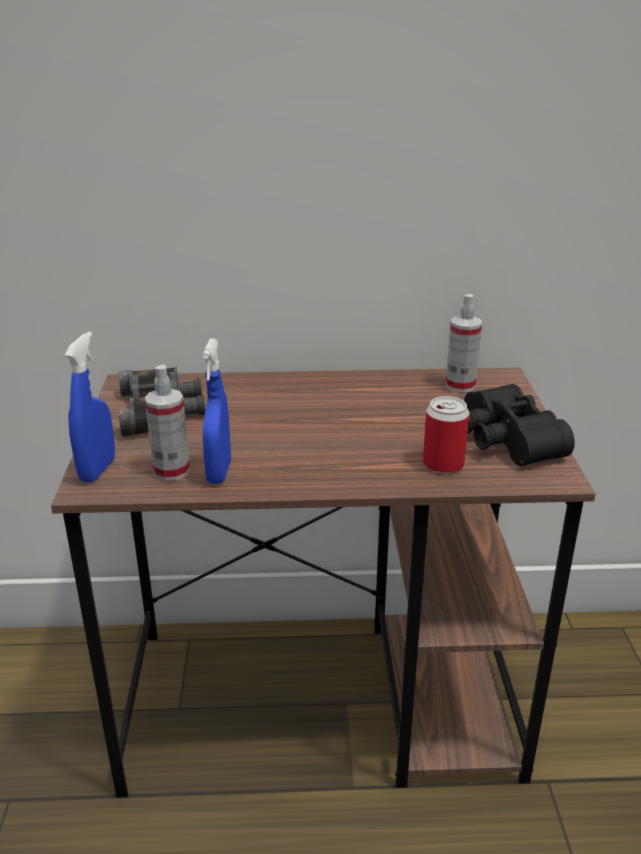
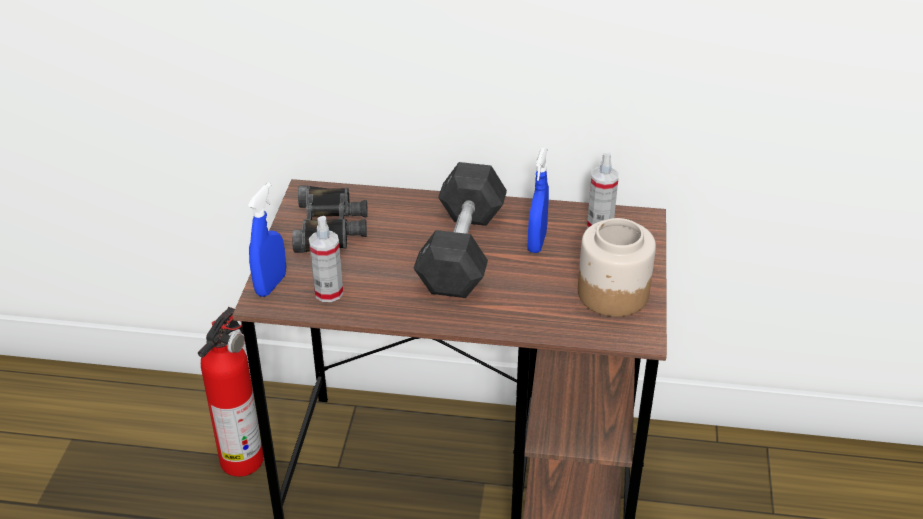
camera: 10 degrees right, 10 degrees up
blue spray bottle [202,338,231,484] -> blue spray bottle moved to [528,148,549,253]
can [423,396,470,473] -> none
black binoculars [464,384,575,467] -> jar [578,218,656,317]
none -> fire extinguisher [198,307,264,477]
none -> grey dumbbell [413,162,507,298]

